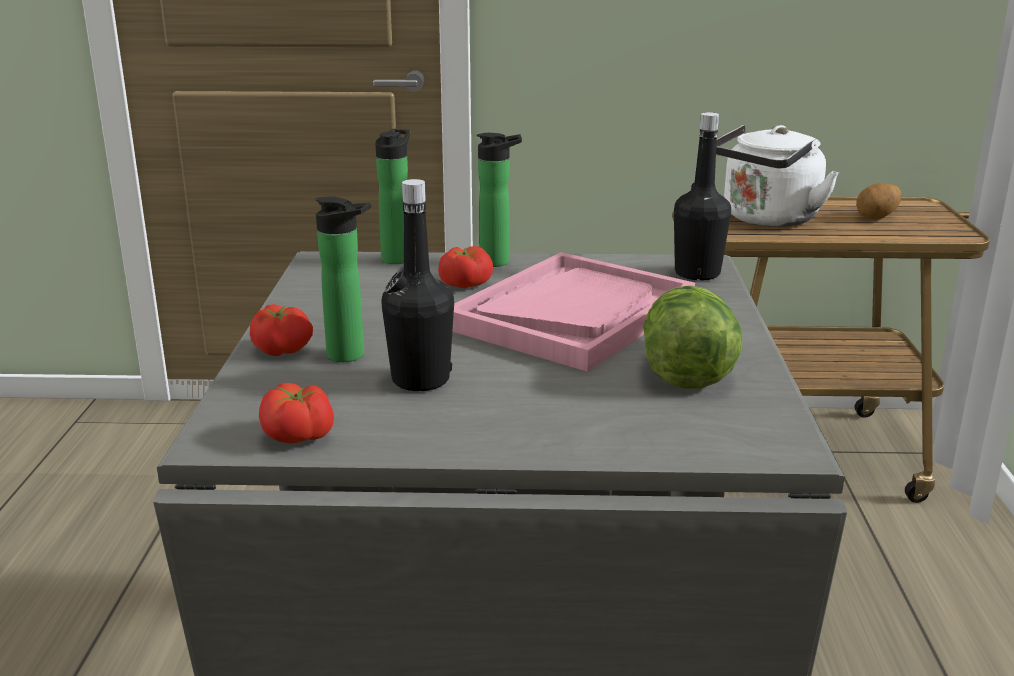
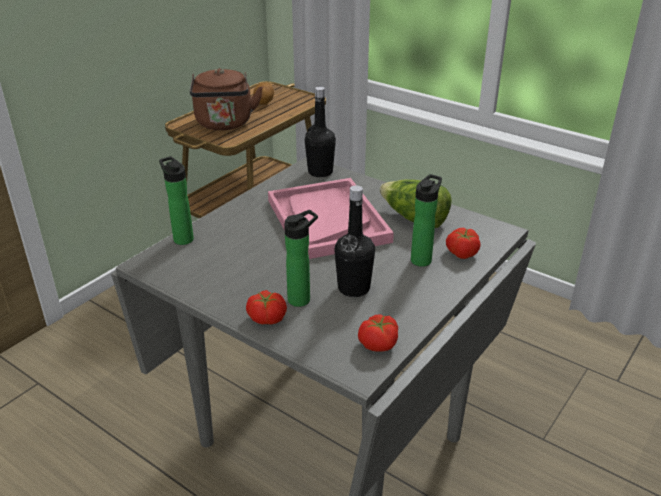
camera: 55 degrees left, 10 degrees up
tomato [438,246,493,288] -> tomato moved to [446,228,481,259]
bottle [477,133,522,267] -> bottle moved to [411,174,442,267]
white kettle [716,125,839,227] -> brown kettle [190,68,263,130]

